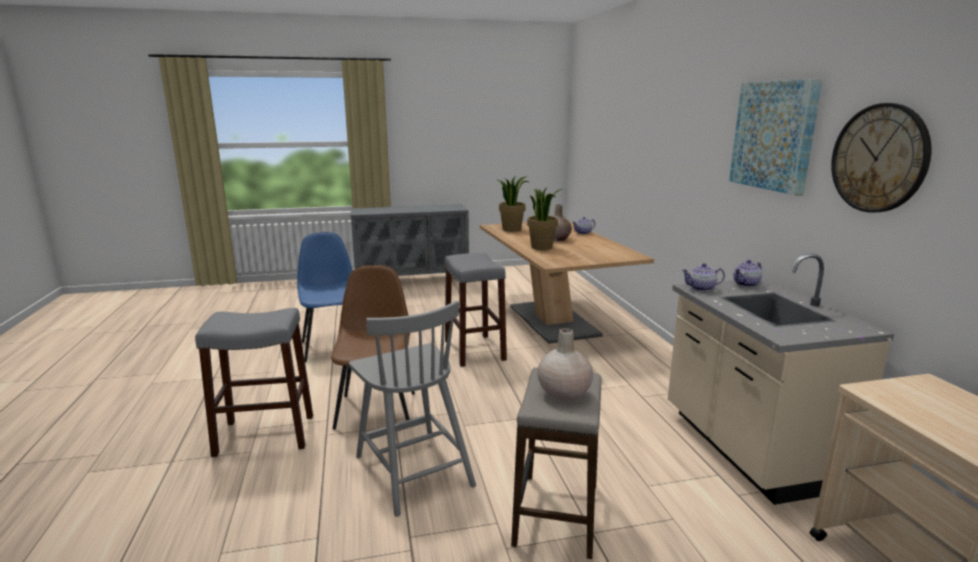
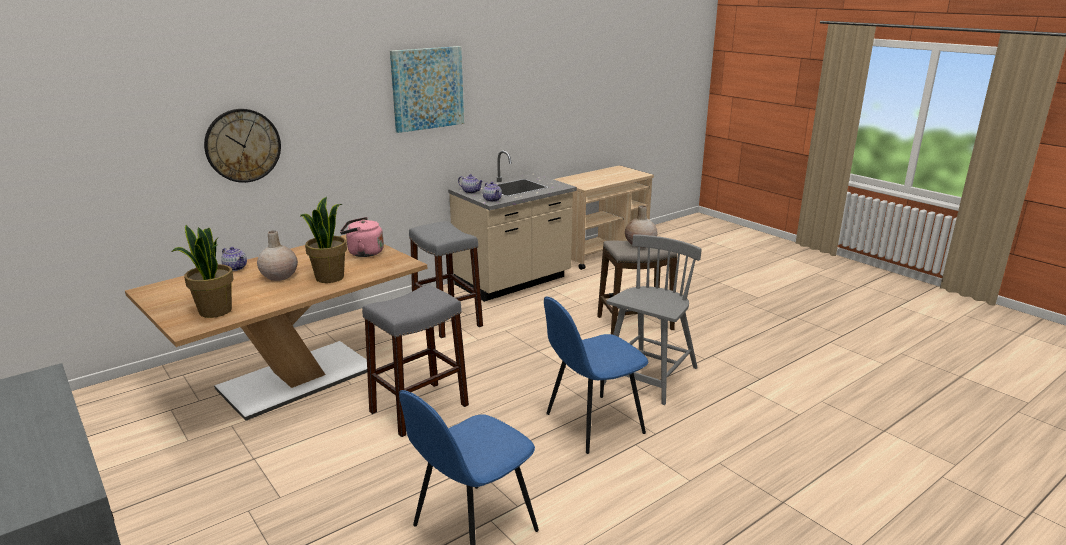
camera: 115 degrees left, 5 degrees up
grey stool [195,308,313,457] -> grey stool moved to [409,221,483,338]
brown chair [331,265,415,430] -> blue chair [544,296,648,454]
wall clock [831,103,931,212] -> wall clock moved to [204,109,281,183]
none -> pink kettle [340,217,384,257]

